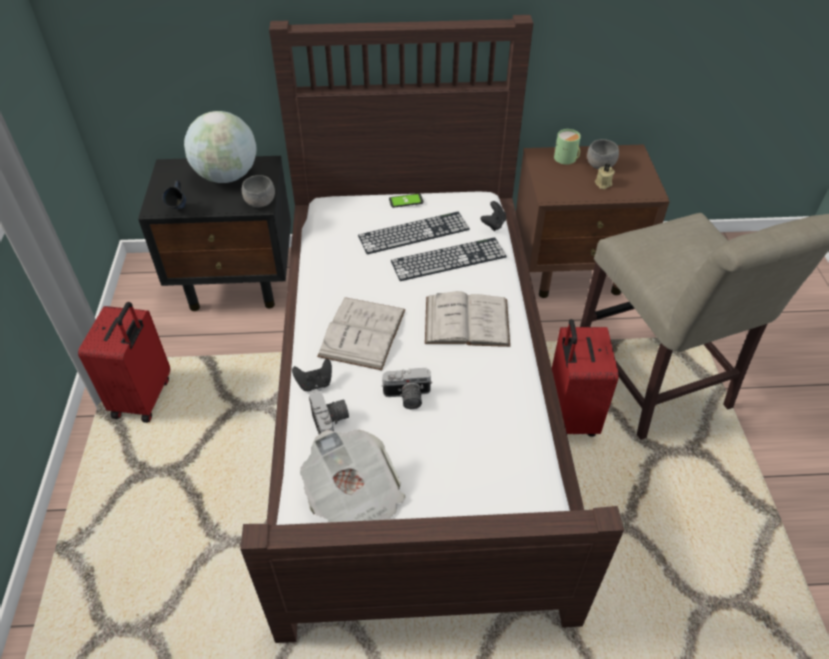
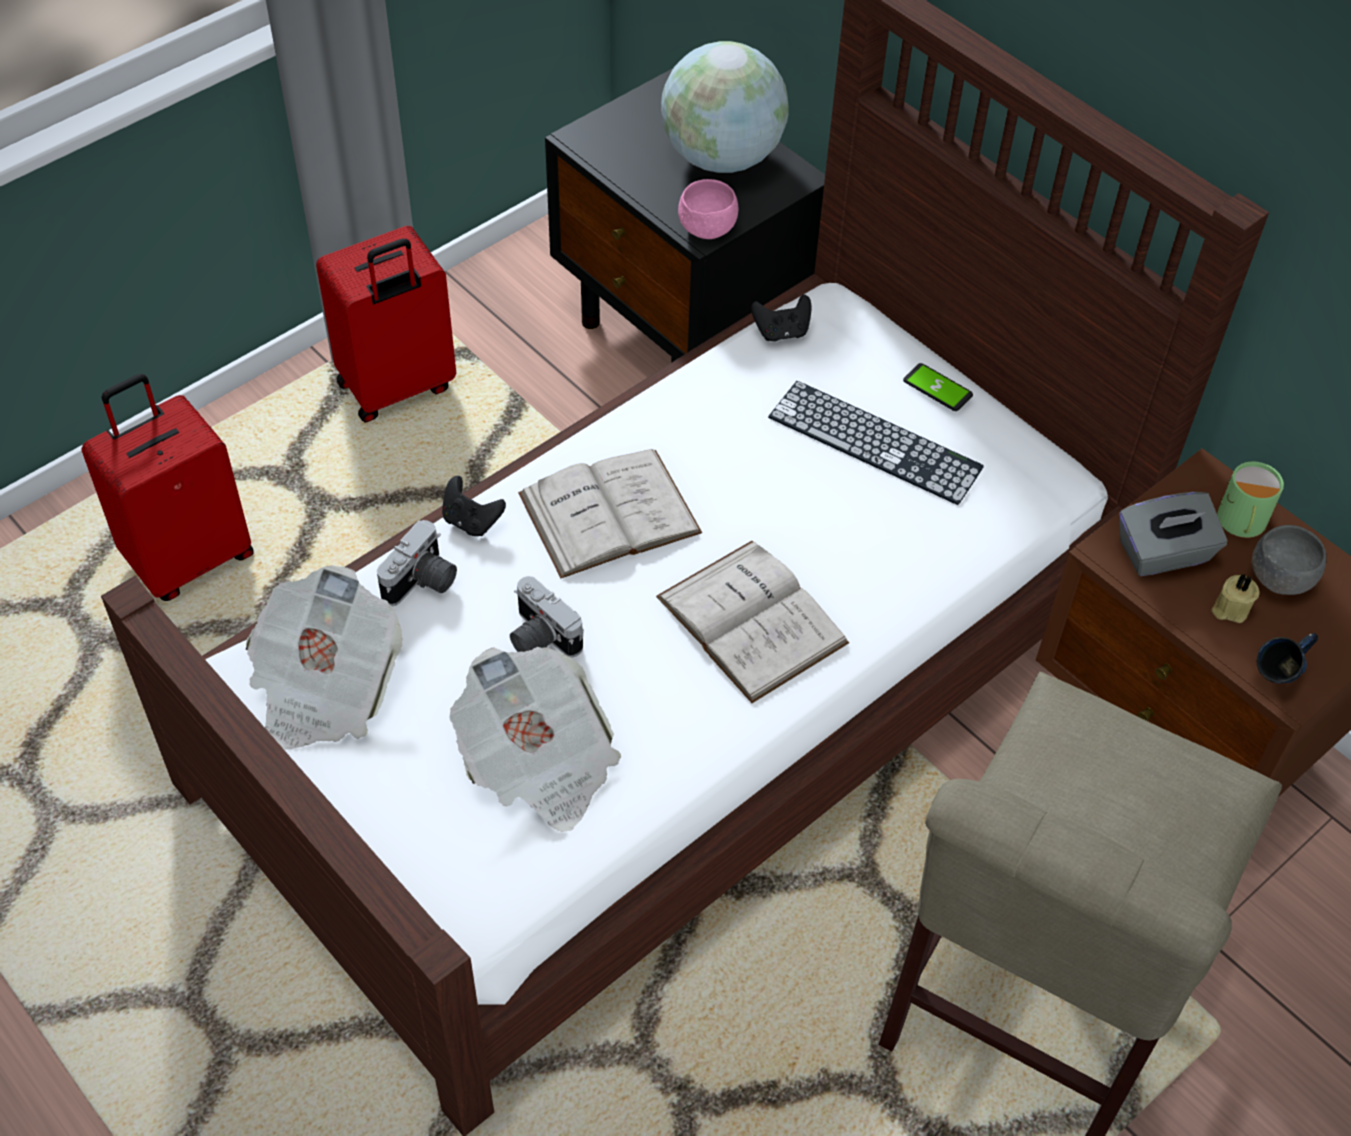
camera: 50 degrees right, 5 degrees up
blue mug [162,180,186,209] -> blue mug moved to [1257,633,1318,684]
grey bowl [242,175,275,208] -> pink bowl [678,179,738,239]
keyboard [391,237,507,281] -> none
black game controller [481,201,506,231] -> black game controller moved to [751,294,811,342]
red suitcase [552,319,619,437] -> red suitcase moved to [81,374,254,601]
none -> newspaper [450,647,621,832]
none -> grey tissue box [1119,492,1228,576]

